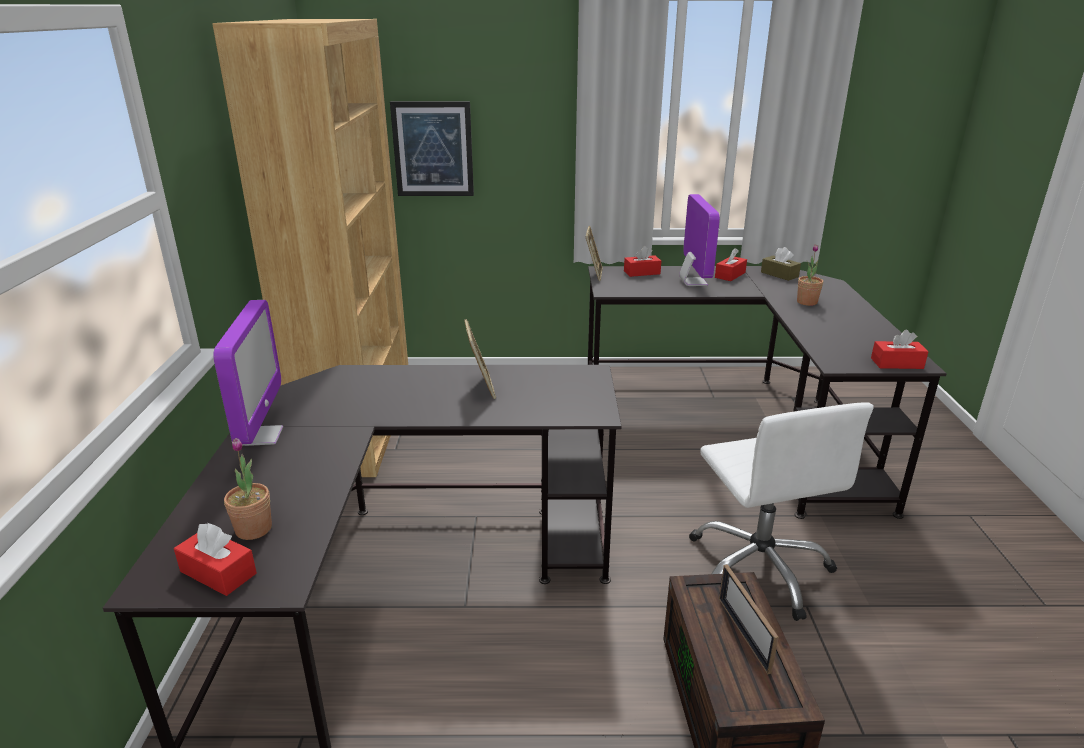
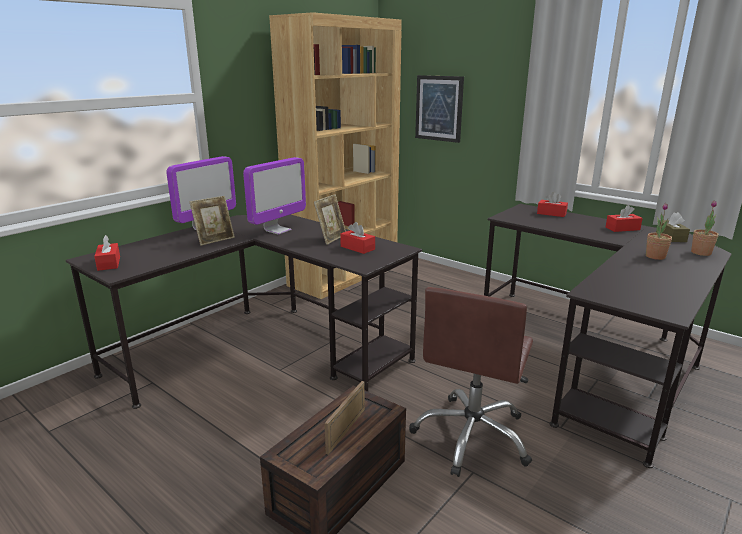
camera: 40 degrees right, 5 degrees down
potted plant [224,438,272,540] -> potted plant moved to [691,201,719,256]
picture frame [586,226,603,281] -> picture frame moved to [190,196,235,246]
monitor [679,194,720,286] -> monitor moved to [243,157,306,235]
white office chair [689,402,874,621] -> brown office chair [409,287,533,477]
red tissue box [871,330,928,369] -> red tissue box moved to [340,222,375,254]

